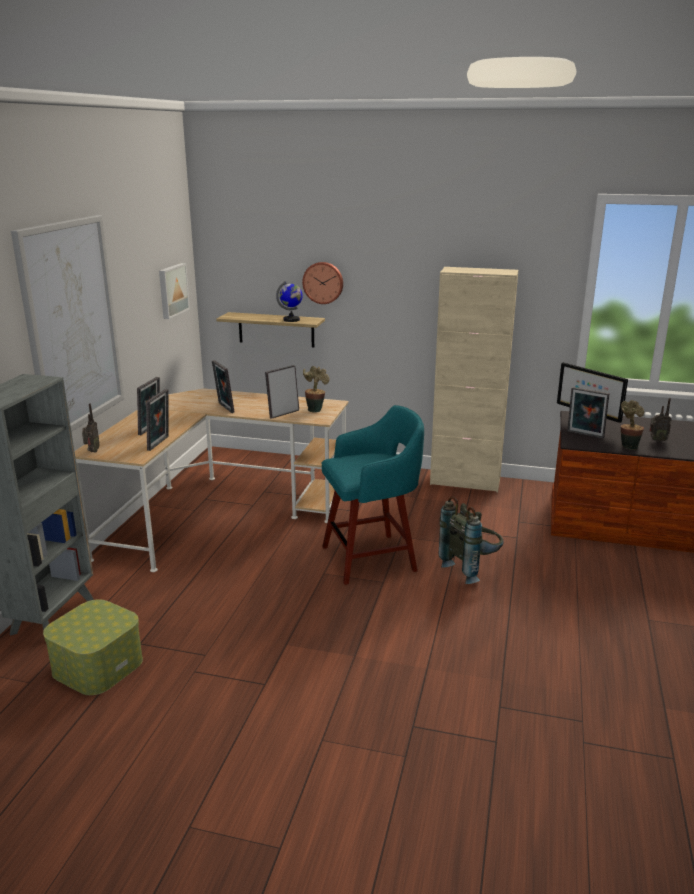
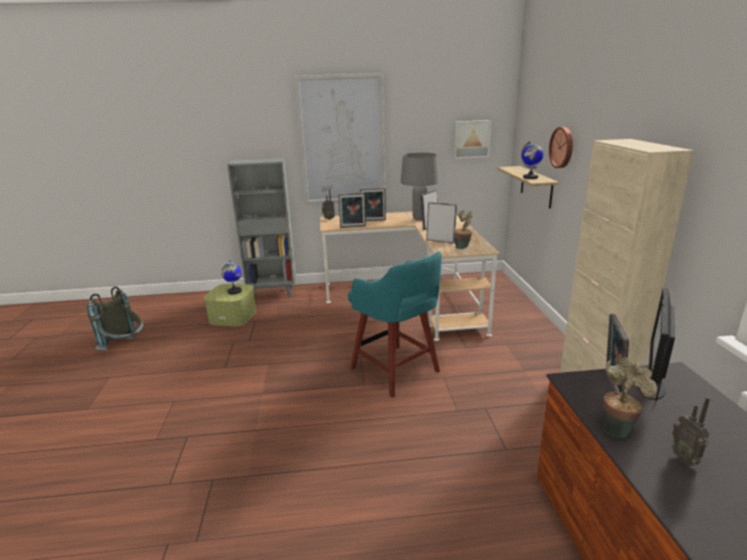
camera: 70 degrees right, 0 degrees up
grey backpack [439,497,503,584] -> grey backpack moved to [86,287,143,350]
none -> globe [221,260,242,294]
none -> grey table lamp [401,152,440,220]

